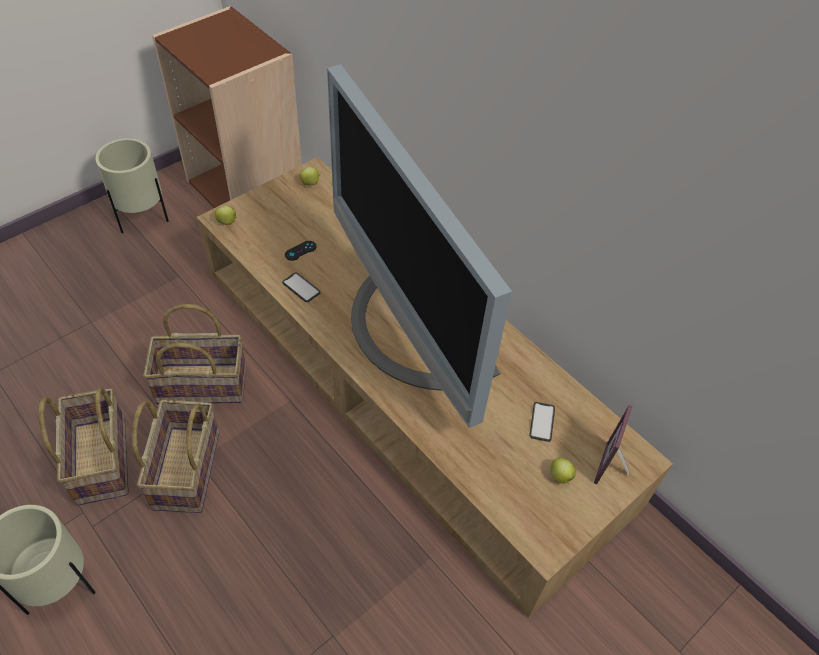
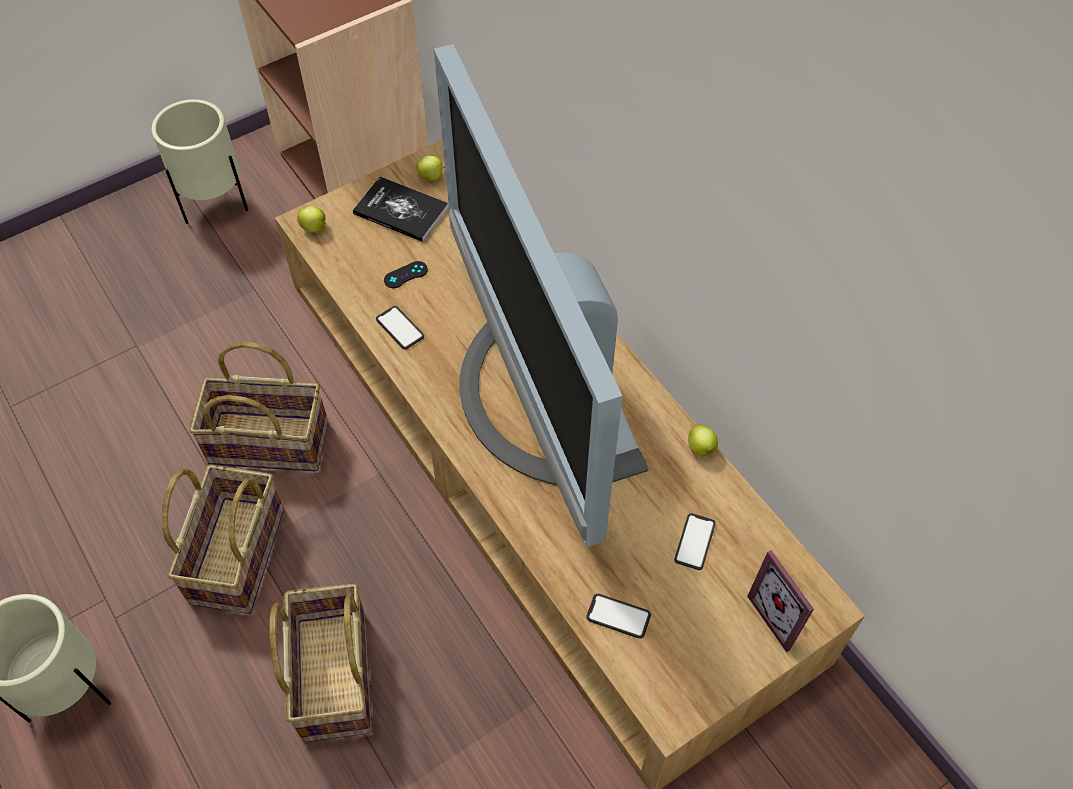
camera: 10 degrees right, 5 degrees up
basket [39,387,129,506] -> basket moved to [269,583,372,742]
apple [550,457,576,484] -> apple moved to [688,425,718,457]
picture frame [594,405,632,484] -> picture frame turned 60 degrees counterclockwise [747,551,814,652]
none -> book [353,177,449,242]
none -> phone [586,594,651,638]

